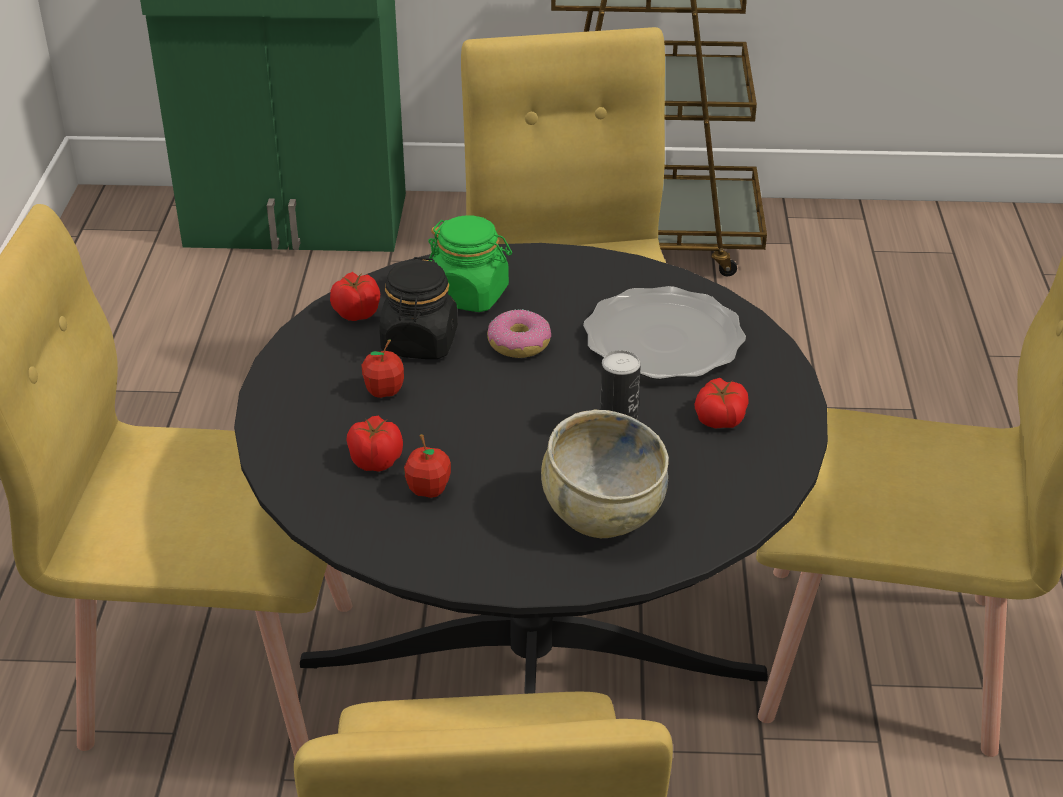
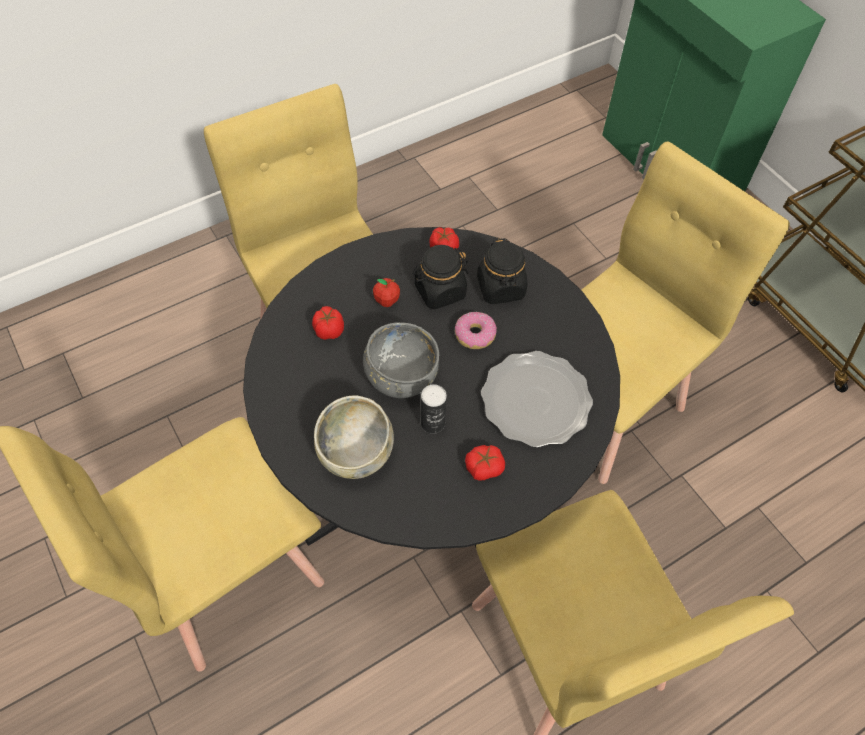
camera: 55 degrees right, 20 degrees up
apple [404,434,451,498] -> none
green jar [428,215,512,312] -> black jar [477,238,527,304]
none -> grey bowl [363,322,439,398]

